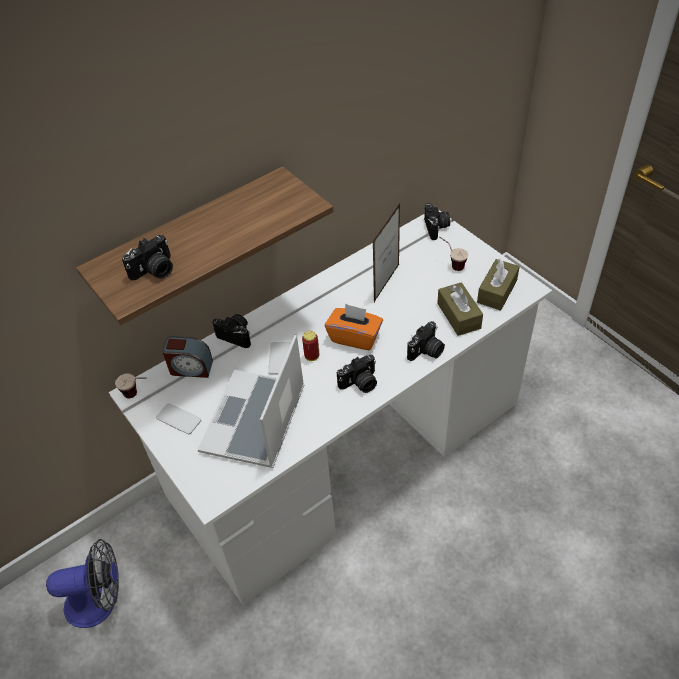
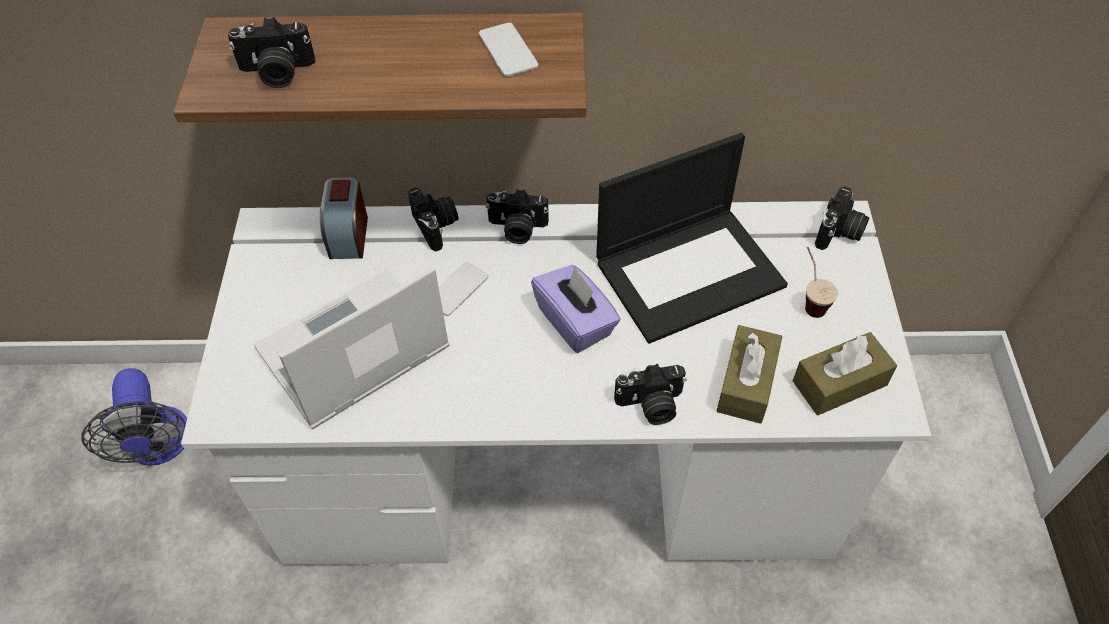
camera: 35 degrees right, 5 degrees up
fan [46,539,119,628] -> fan turned 45 degrees clockwise [82,368,187,466]
cup [115,374,146,399] -> none
phone [156,403,201,434] -> phone moved to [479,23,538,77]
alarm clock [162,336,213,378] -> alarm clock turned 45 degrees clockwise [320,177,368,259]
can [302,331,319,361] -> none
orange tissue box [325,304,383,350] -> purple tissue box [531,265,621,353]
camera [337,354,377,393] -> camera moved to [486,189,549,244]
picture frame [373,203,400,302] -> laptop [596,133,788,344]

